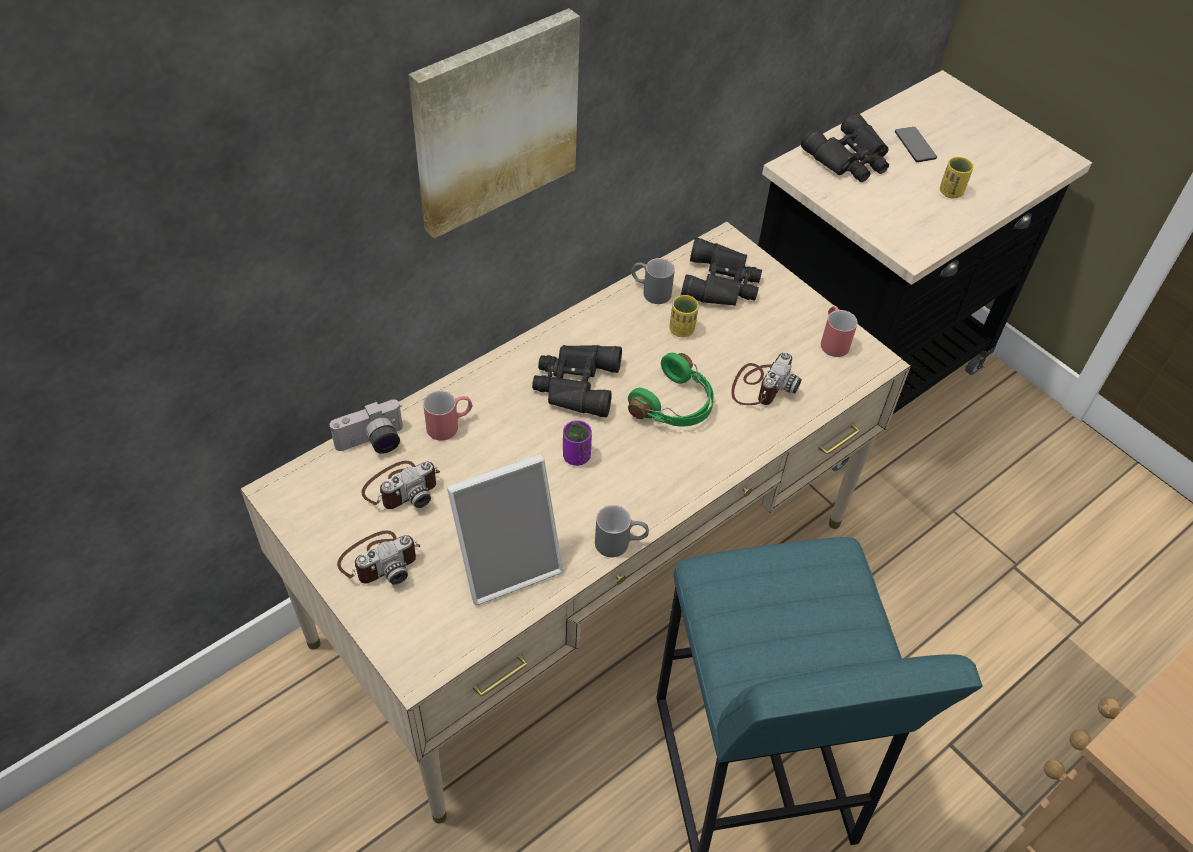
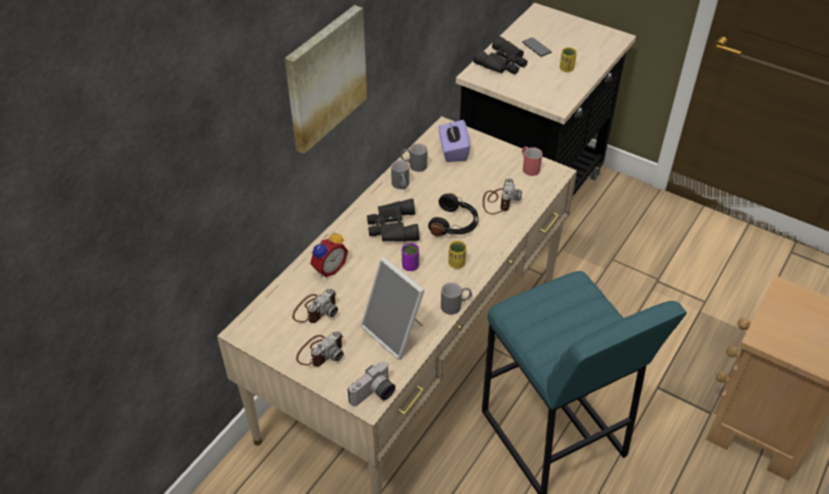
camera: 15 degrees left, 5 degrees down
camera [330,399,403,454] -> camera moved to [347,361,395,407]
red mug [423,391,473,441] -> alarm clock [310,231,348,277]
picture frame [447,454,563,606] -> picture frame turned 90 degrees clockwise [361,257,425,360]
green headphones [628,353,714,427] -> black headphones [428,193,478,236]
yellow cup [669,295,699,337] -> yellow cup moved to [448,241,467,269]
black binoculars [681,238,762,306] -> purple tissue box [439,120,470,162]
none -> grey mug [391,160,409,190]

